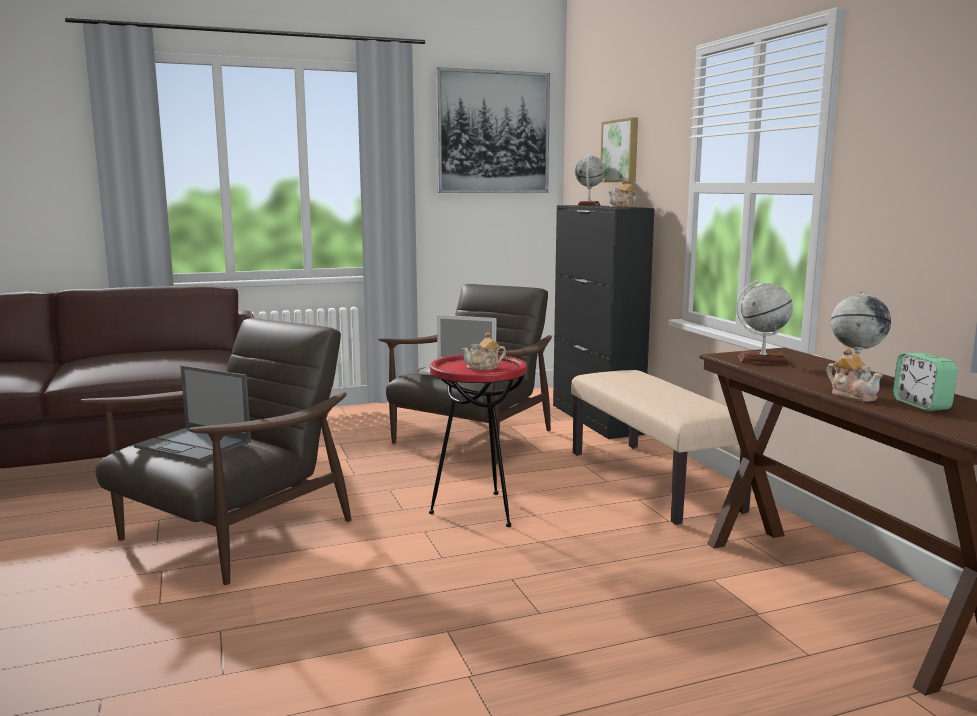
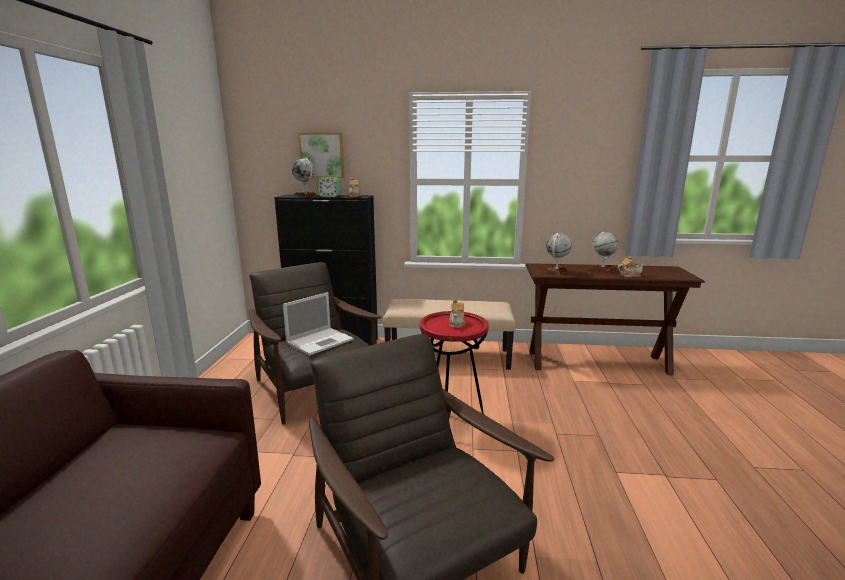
camera: 65 degrees left, 5 degrees up
laptop [133,365,251,462] -> none
picture [436,67,550,193] -> none
alarm clock [893,353,958,411] -> alarm clock moved to [317,177,340,197]

